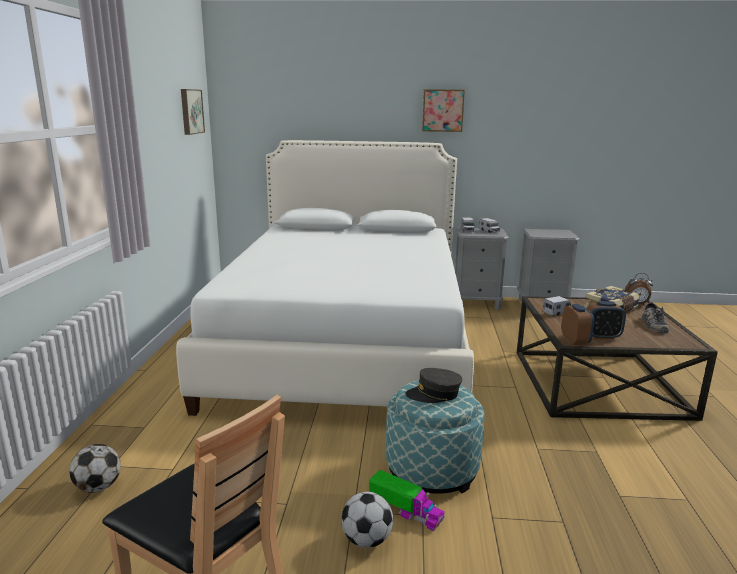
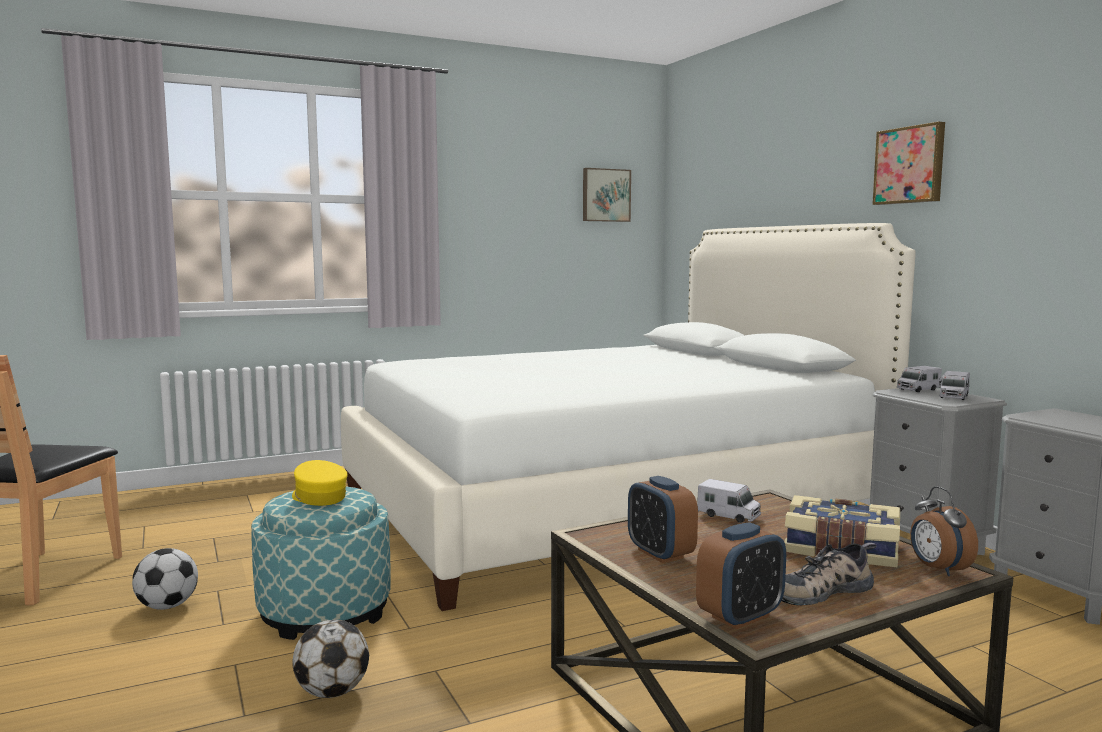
camera: 60 degrees right, 10 degrees down
football [69,444,121,493] -> football moved to [292,620,369,698]
toy truck [369,470,445,531] -> none
grey cap [405,368,462,403] -> yellow cap [292,460,347,506]
alarm clock [561,304,594,345] -> alarm clock moved to [696,522,786,629]

